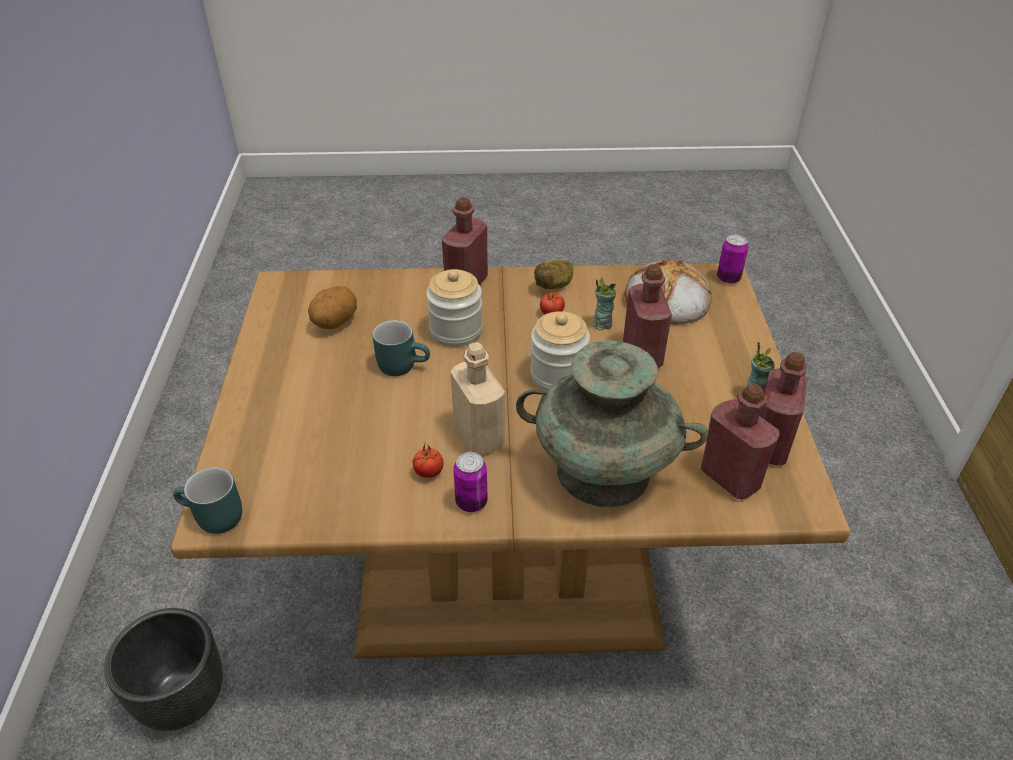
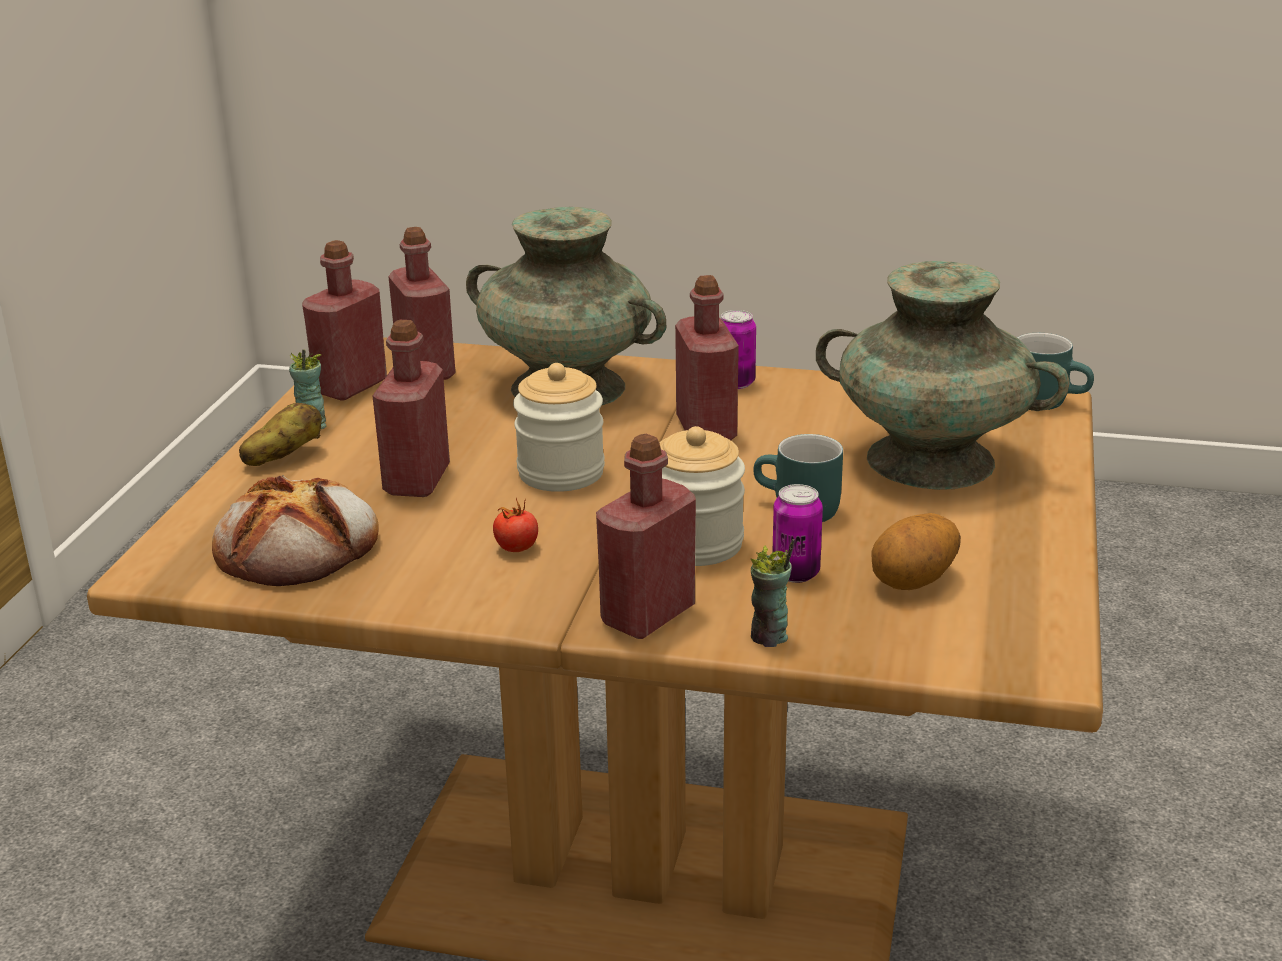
camera: 165 degrees left, 15 degrees down
black planter [104,608,223,731] -> none
tomato [412,444,443,478] -> none
beige bottle [450,342,505,455] -> red bottle [675,275,739,440]
potato [534,260,573,289] -> potato moved to [239,403,322,466]
cup [593,278,616,330] -> cup moved to [750,539,795,647]
can [717,234,748,284] -> can moved to [773,484,823,583]
none -> turquoise vase [816,261,1070,490]

